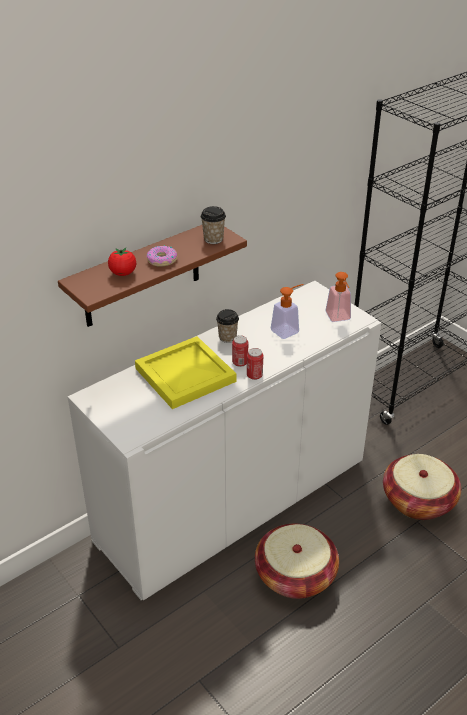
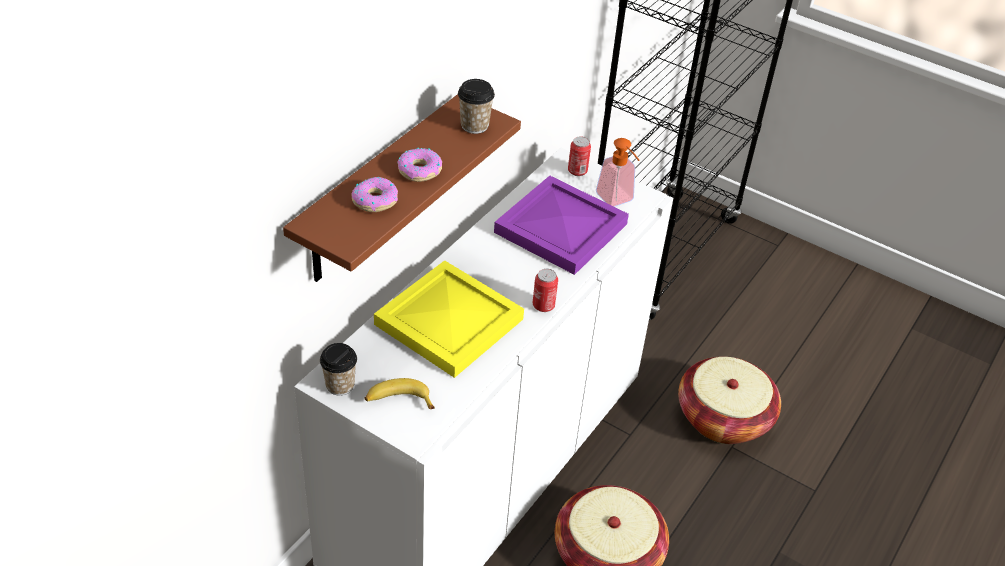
camera: 20 degrees left, 5 degrees up
tomato [108,248,136,276] -> donut [351,177,398,212]
cup [216,309,239,343] -> cup moved to [320,343,357,396]
can [232,335,248,367] -> can moved to [568,137,591,176]
soap dispenser [271,284,304,339] -> purple tray [494,176,629,275]
none -> banana [365,378,435,409]

